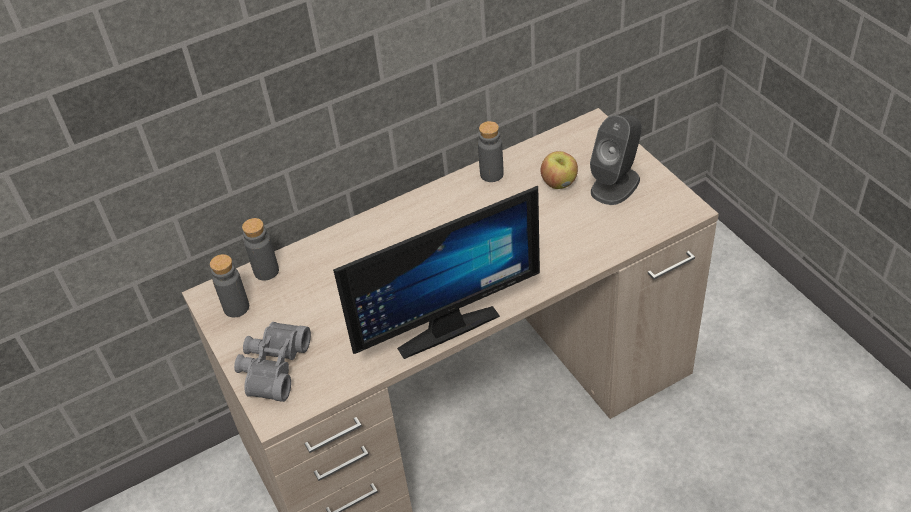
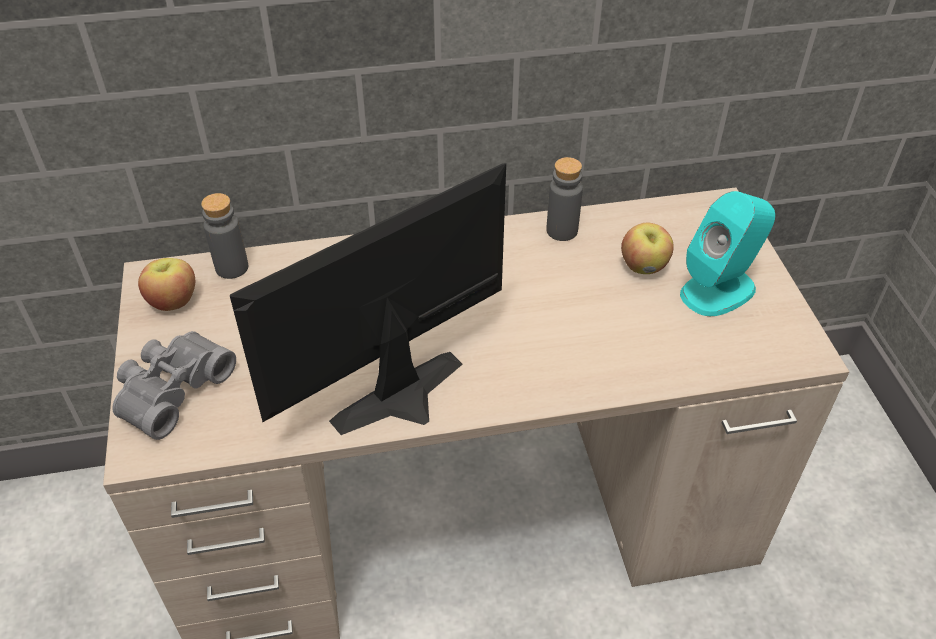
camera: 15 degrees right, 0 degrees up
grey bottle [210,254,249,318] -> apple [138,258,195,311]
monitor [333,186,540,359] -> monitor turned 150 degrees clockwise [230,163,506,435]
grey speaker [590,115,642,205] -> turquoise speaker [680,191,775,316]

